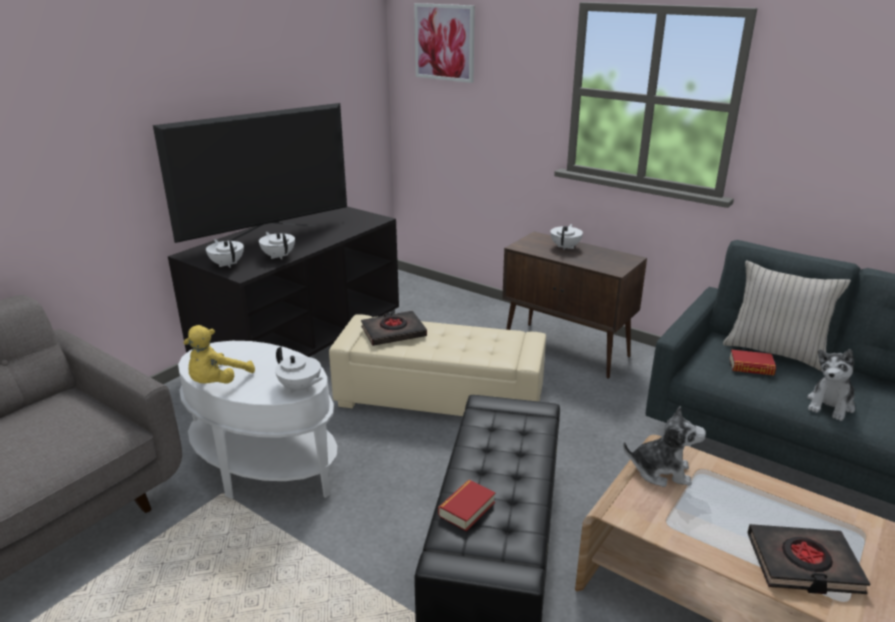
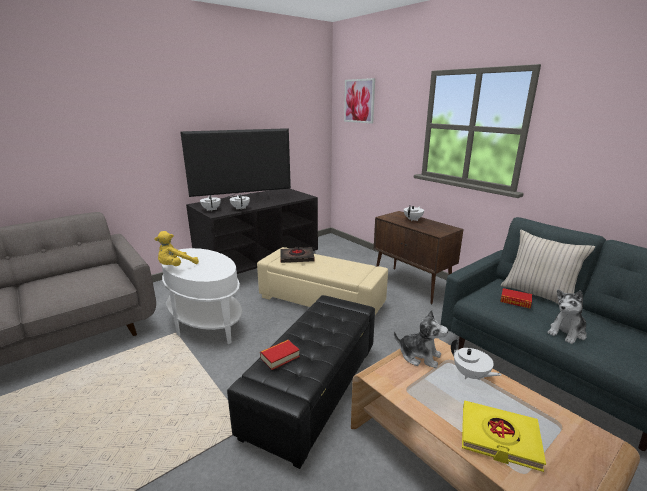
camera: 15 degrees right, 5 degrees down
white teapot [275,347,323,393] -> white teapot moved to [451,339,502,380]
black book [747,524,871,594] -> yellow book [462,400,546,472]

